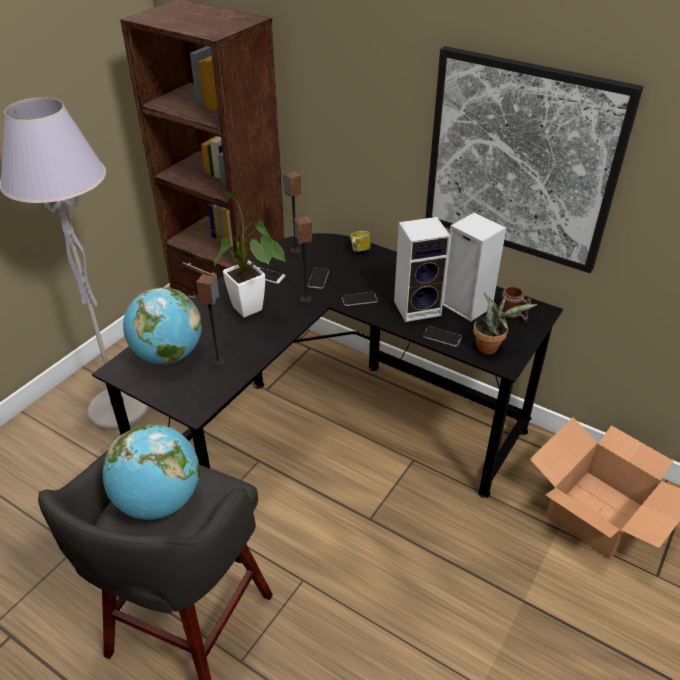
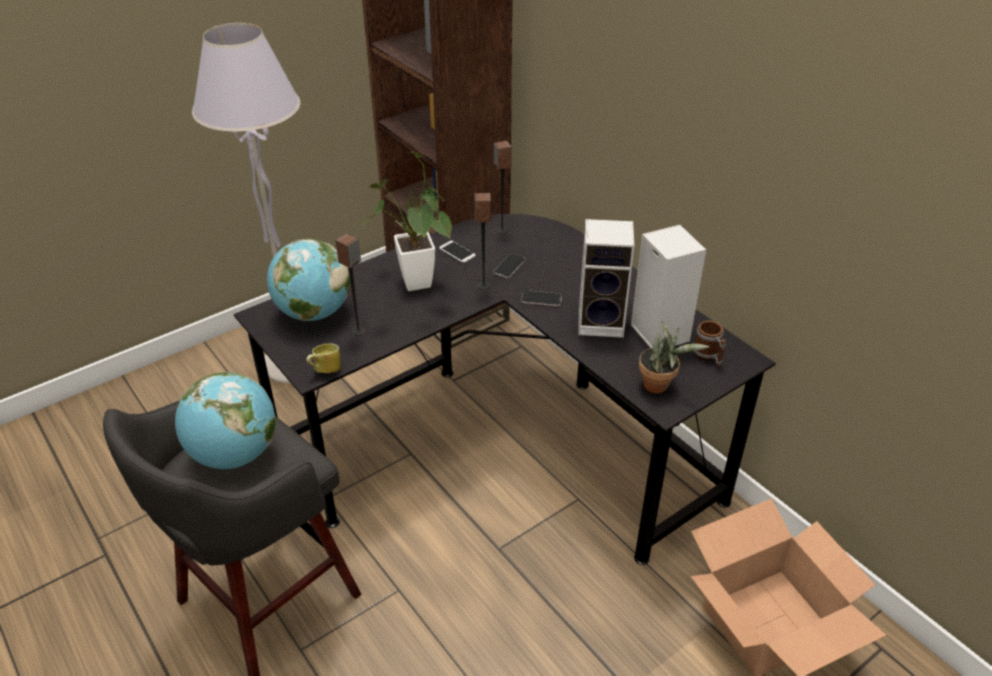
camera: 20 degrees right, 0 degrees up
mug [350,231,371,252] -> mug moved to [306,343,341,373]
phone [423,327,462,346] -> none
picture [425,46,643,273] -> none

